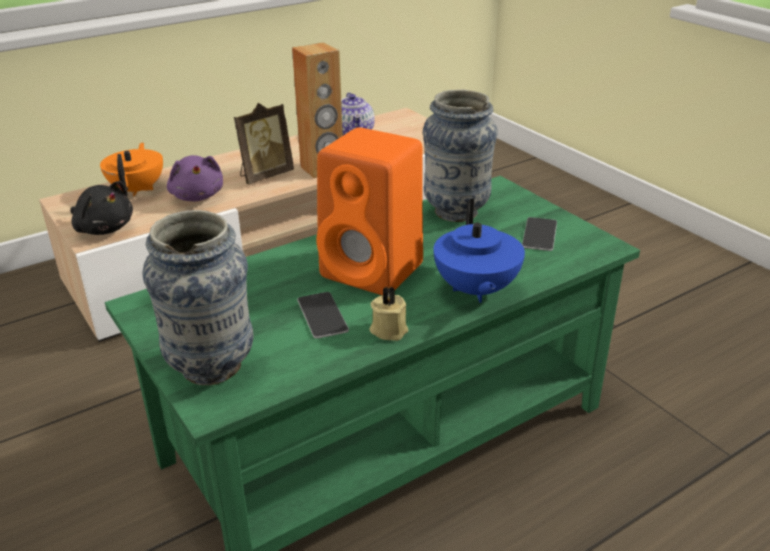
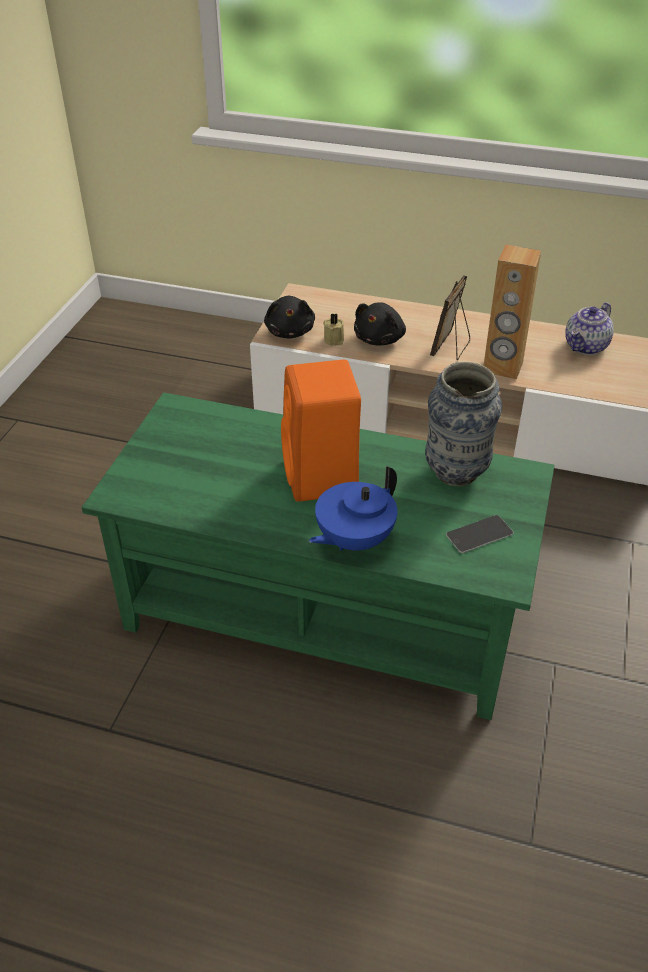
camera: 50 degrees right, 10 degrees up
orange teapot [100,143,163,196] -> none
vase [143,210,254,385] -> none
purple plush toy [167,155,223,201] -> black plush toy [354,303,406,345]
picture frame [234,103,294,184] -> picture frame turned 105 degrees clockwise [430,275,470,360]
phone [297,292,349,339] -> none
beige candle [370,286,408,341] -> beige candle moved to [323,313,344,346]

